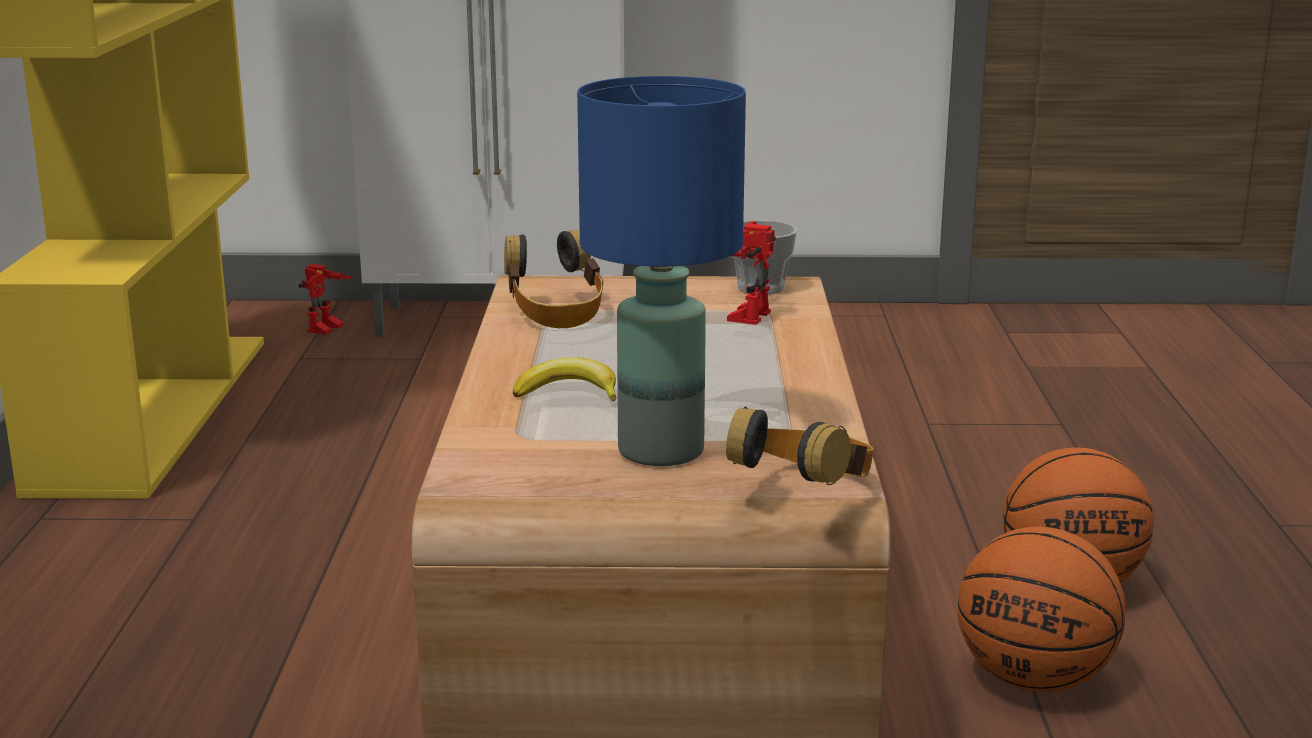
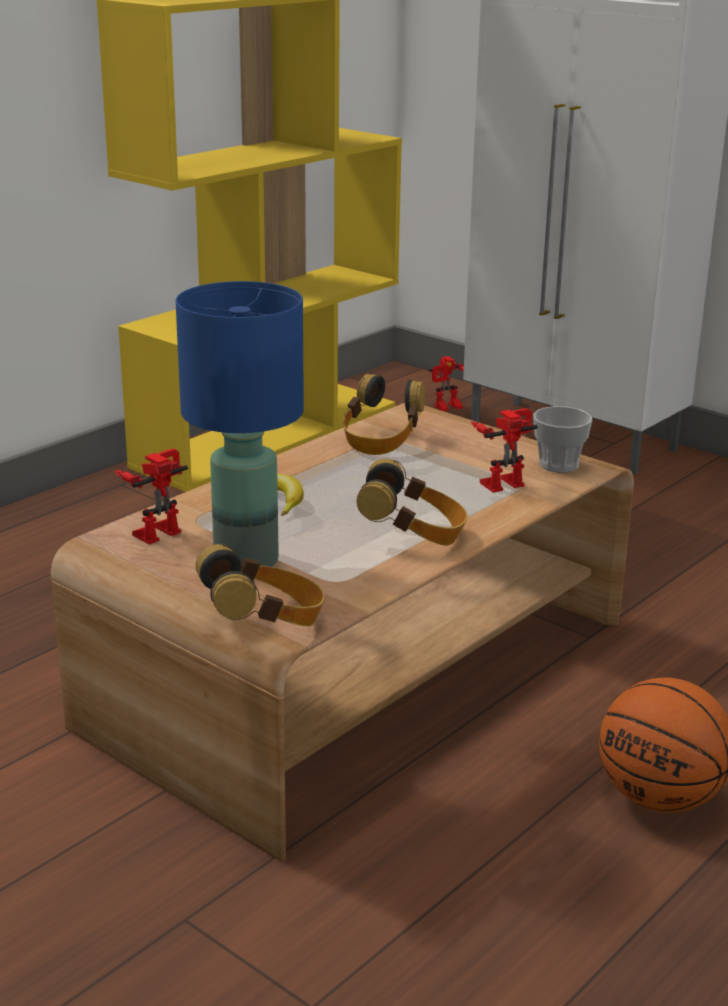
camera: 40 degrees right, 5 degrees up
basketball [957,527,1125,692] -> none
none -> toy robot [114,448,188,544]
none -> headphones [356,459,467,545]

